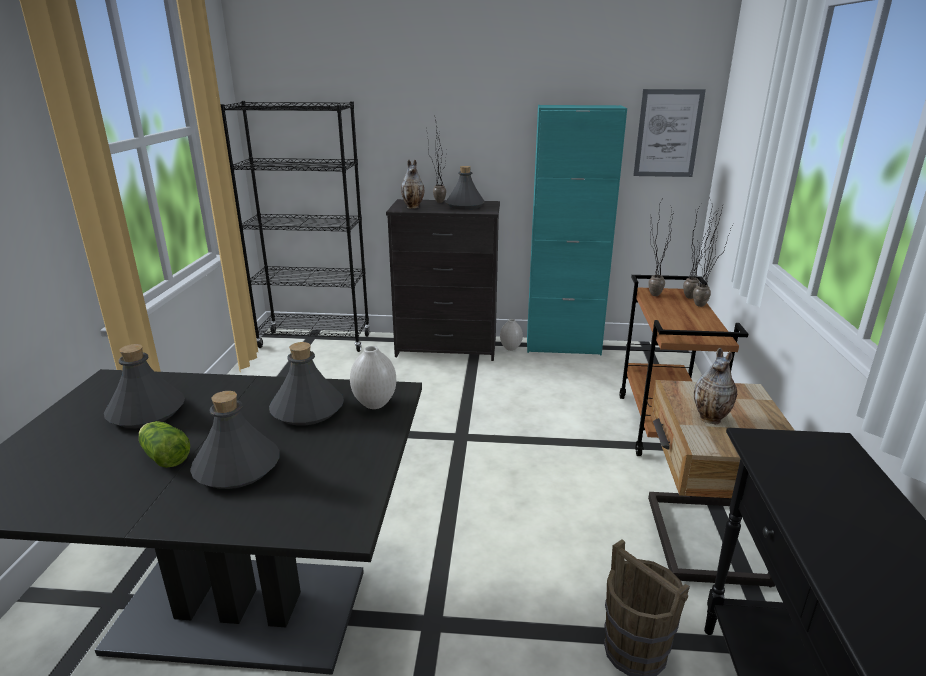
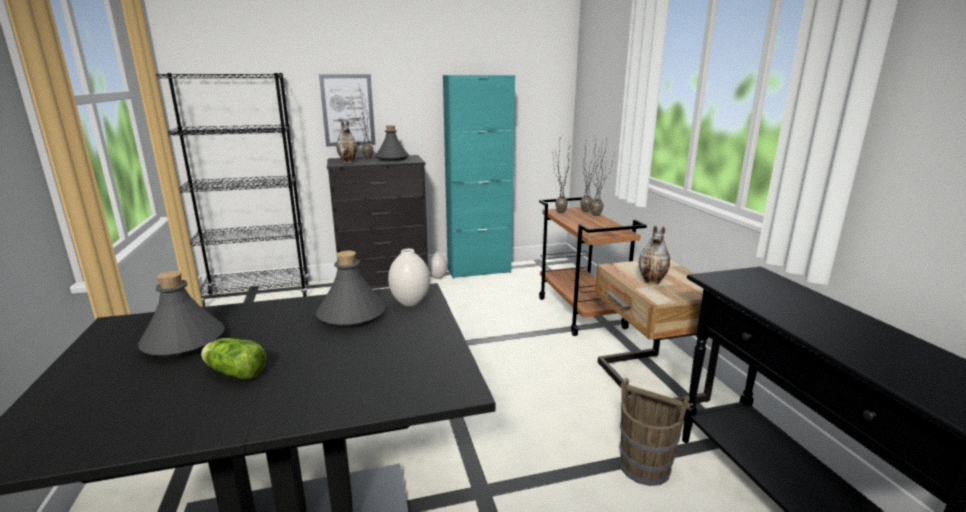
camera: 20 degrees left, 5 degrees down
grey bottle [190,391,280,489] -> none
picture [633,89,706,177] -> picture moved to [319,74,375,147]

